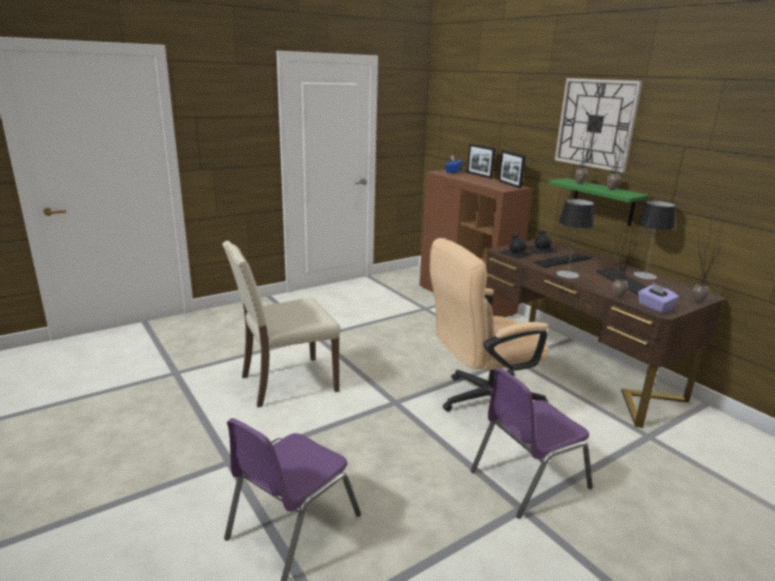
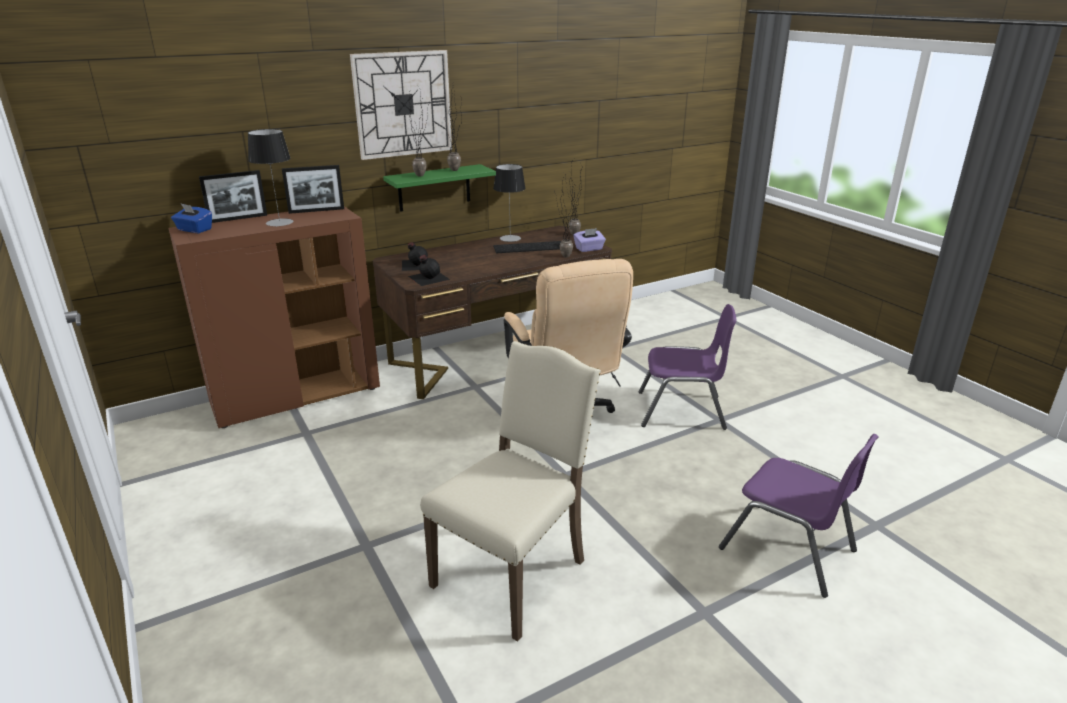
camera: 85 degrees left, 5 degrees up
beige chair [222,241,341,407] -> beige chair turned 120 degrees counterclockwise [420,341,601,642]
purple chair [470,368,593,519] -> purple chair turned 60 degrees counterclockwise [639,304,737,430]
keyboard [533,253,592,268] -> none
table lamp [556,199,594,279] -> table lamp moved to [248,129,293,227]

